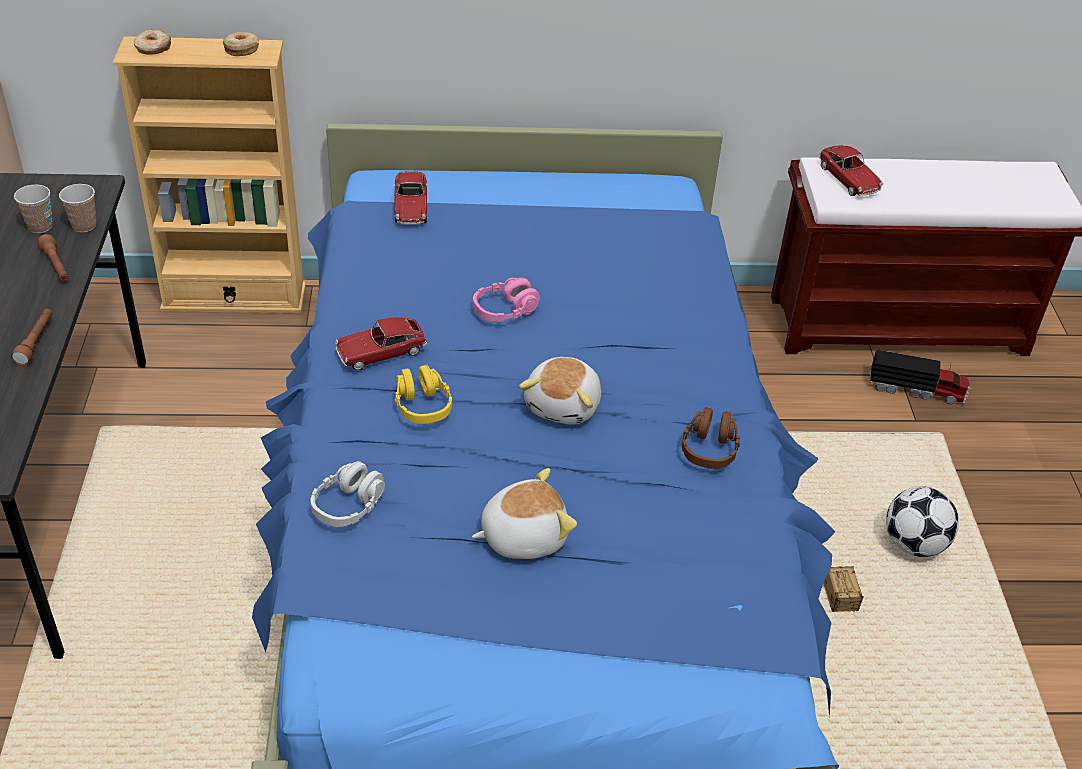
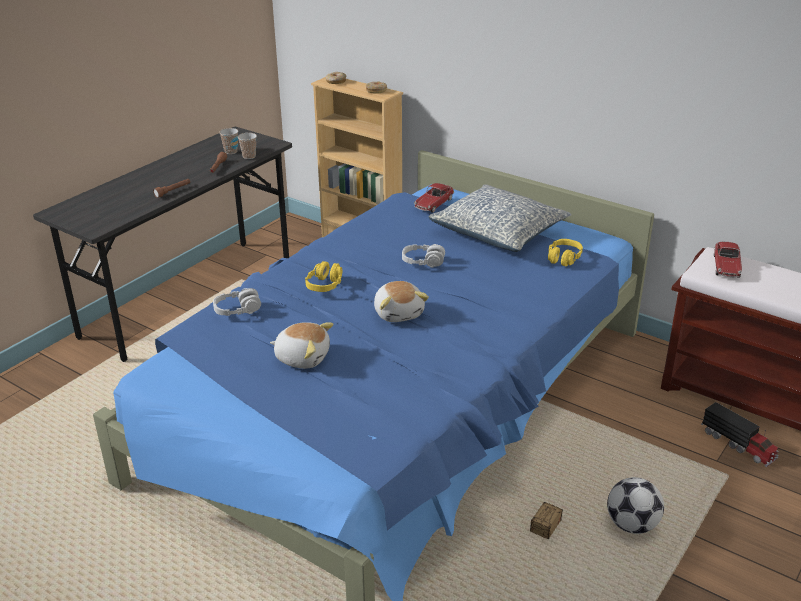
camera: 40 degrees right, 10 degrees down
toy car [335,317,427,370] -> none
pink headphones [473,278,540,322] -> grey headphones [402,244,445,267]
plush toy [519,357,601,424] -> plush toy turned 75 degrees counterclockwise [374,281,429,322]
brown headphones [682,407,740,469] -> none
none -> pillow [428,184,572,252]
none -> yellow headphones [548,239,583,266]

